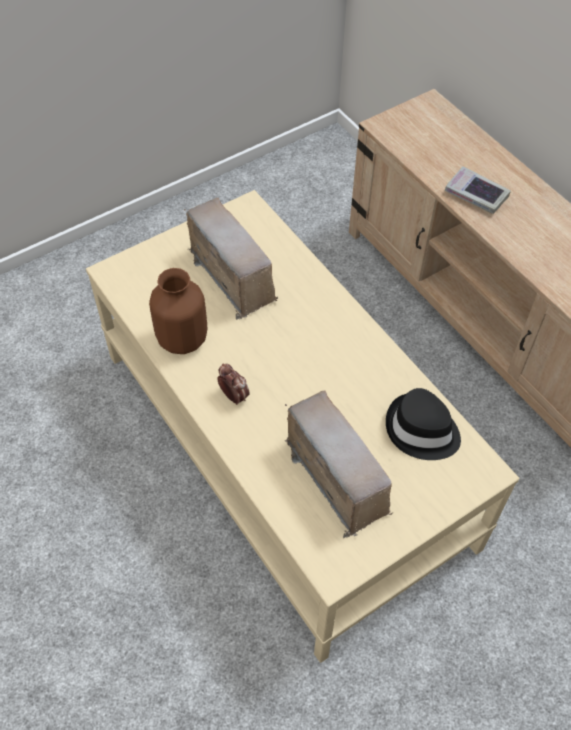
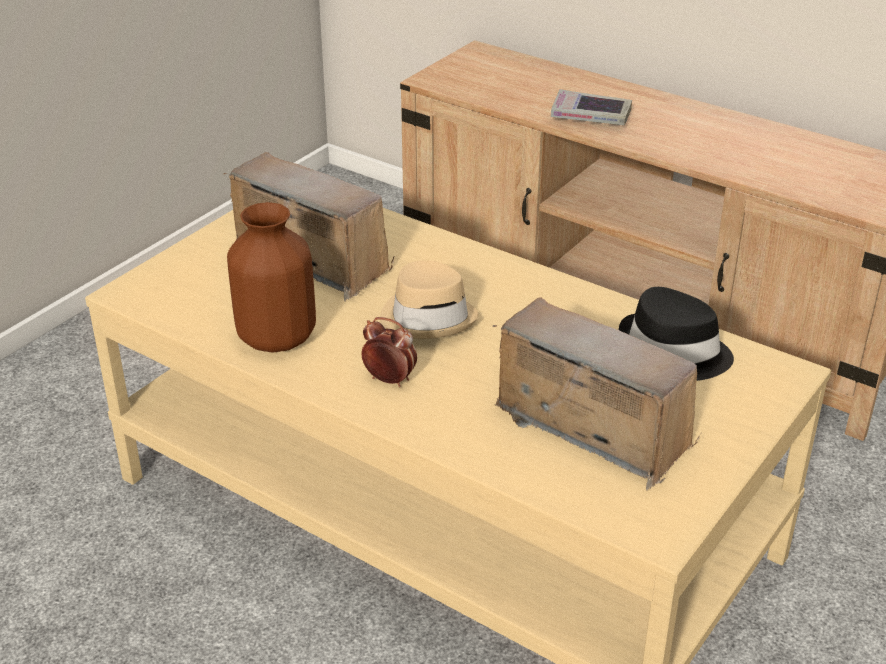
camera: 20 degrees left, 20 degrees down
none -> beige hat [380,260,479,339]

